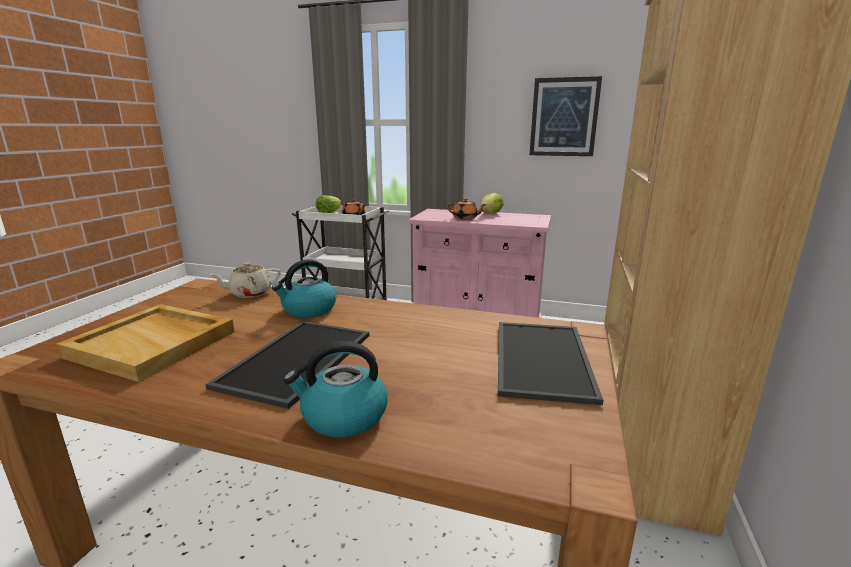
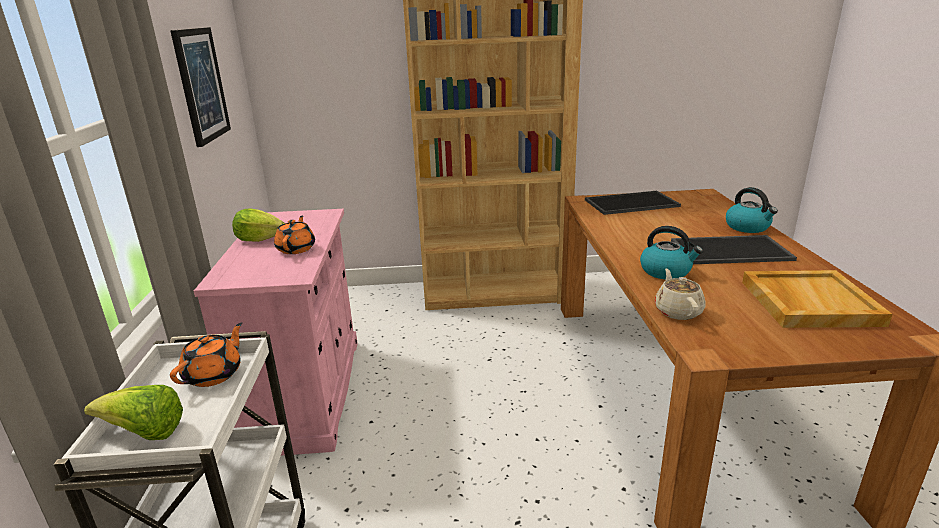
camera: 110 degrees left, 5 degrees up
beige teapot [209,262,281,298] -> beige teapot turned 135 degrees counterclockwise [655,269,706,320]

